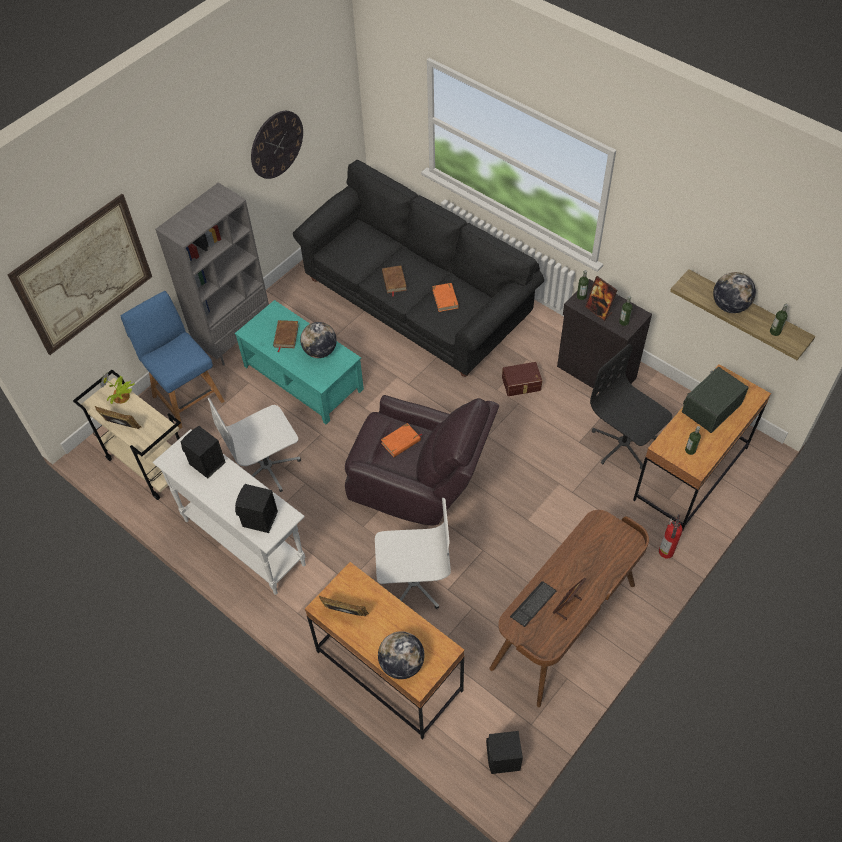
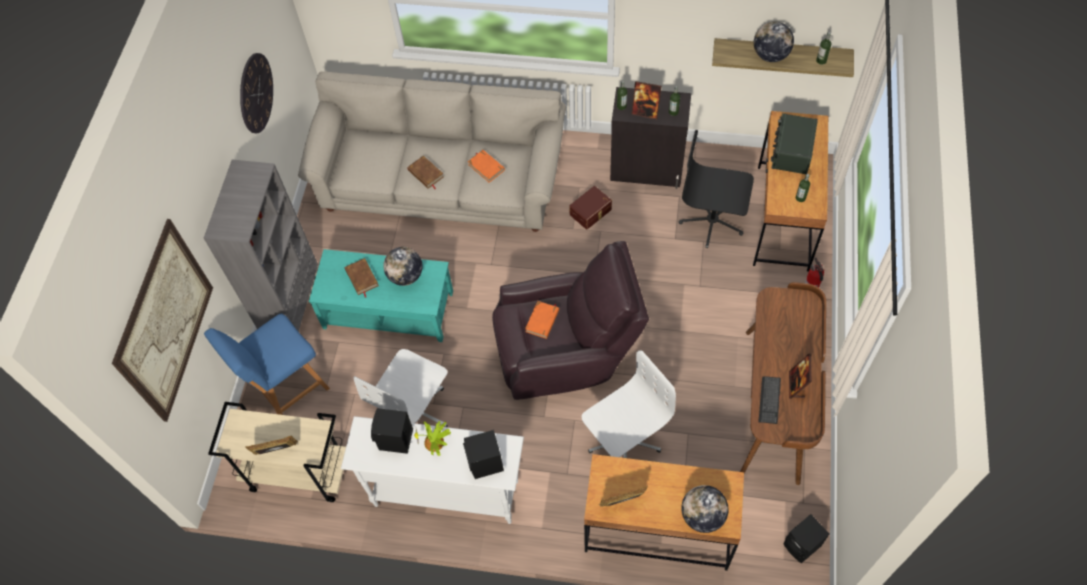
camera: 30 degrees left, 5 degrees up
potted plant [100,372,135,404] -> potted plant moved to [414,421,451,456]
blue chair [121,291,225,429] -> blue chair turned 60 degrees counterclockwise [204,314,330,415]
black sofa [293,160,544,377] -> beige sofa [298,71,566,232]

